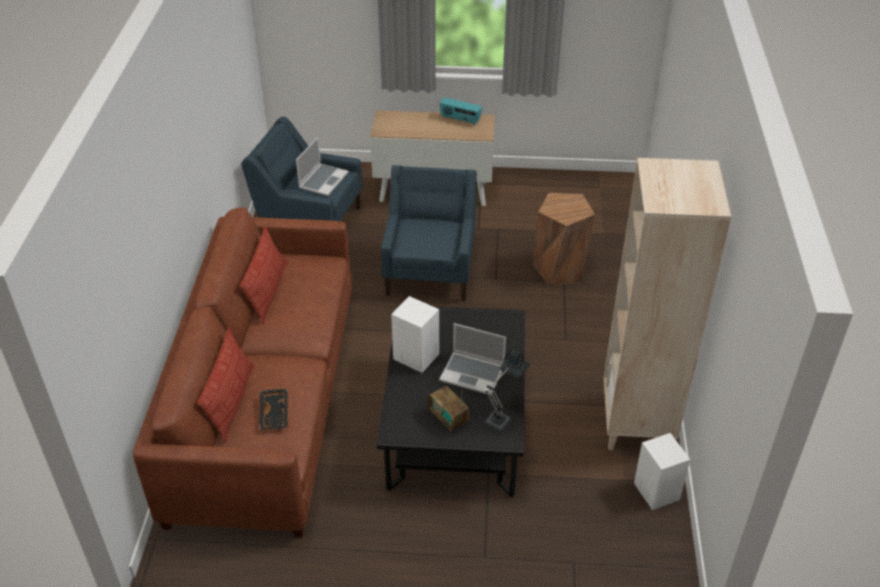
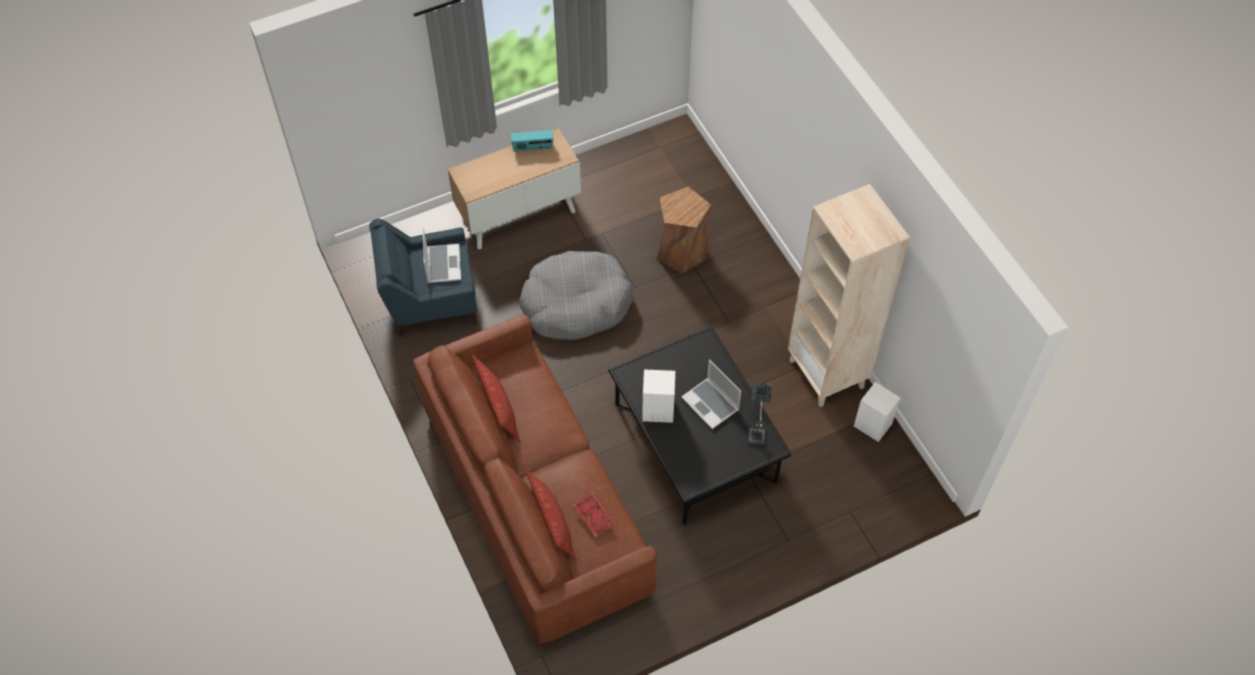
camera: 30 degrees left, 15 degrees up
black tray [259,389,288,430] -> red tray [573,492,615,537]
blue armchair [381,165,477,301] -> grey dog bed [520,251,633,340]
radio [429,386,469,432] -> none
laptop [439,323,506,395] -> laptop turned 60 degrees clockwise [681,359,741,429]

